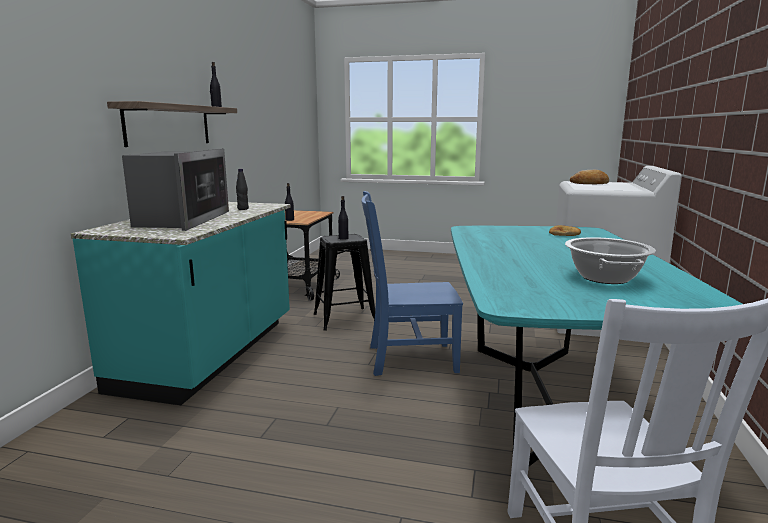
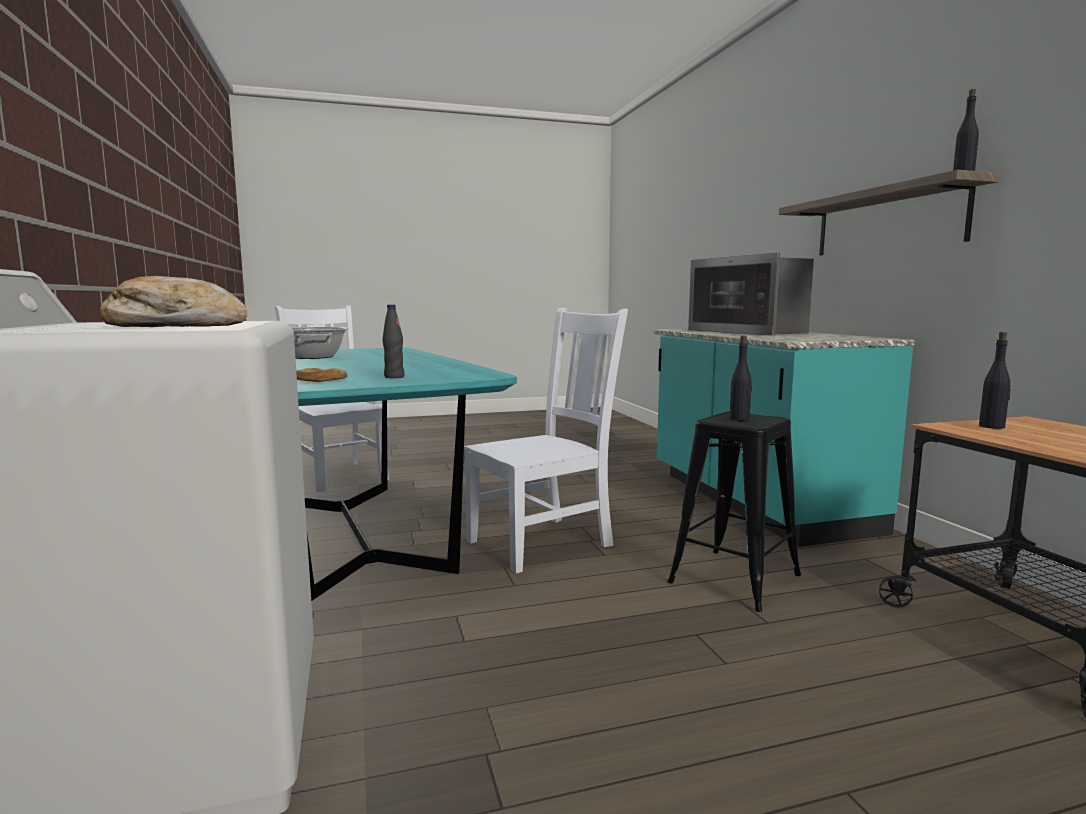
camera: 150 degrees right, 5 degrees down
black bottle [236,169,249,210] -> black bottle moved to [383,304,405,378]
blue chair [362,191,463,376] -> white chair [464,308,628,574]

